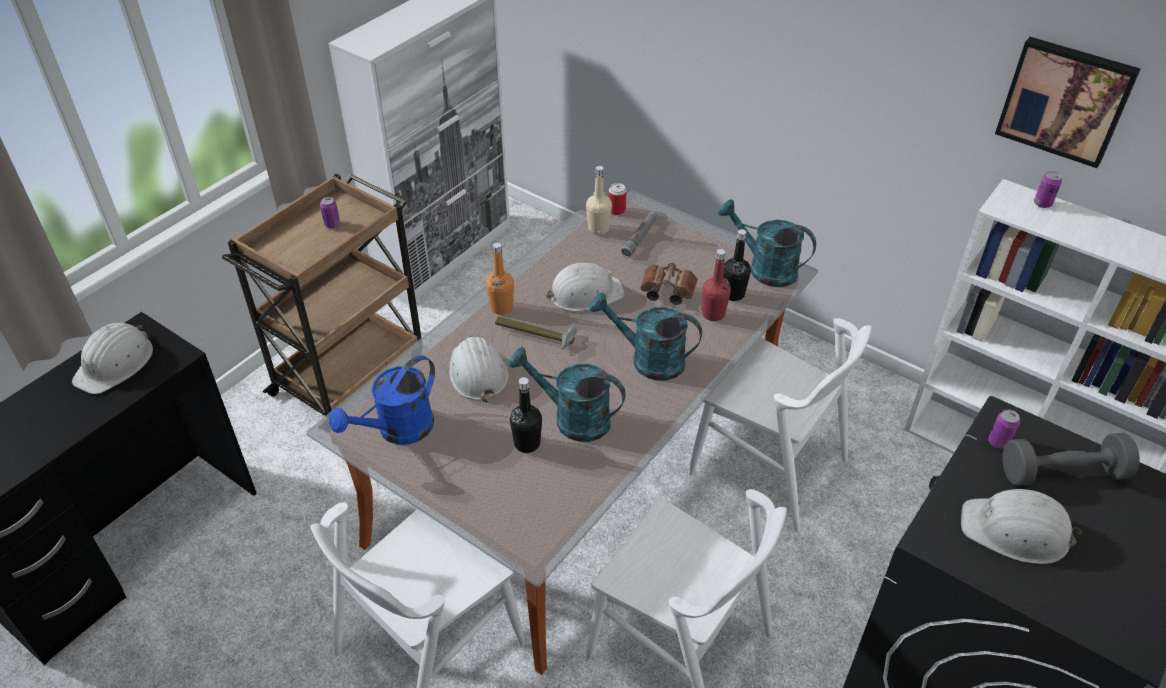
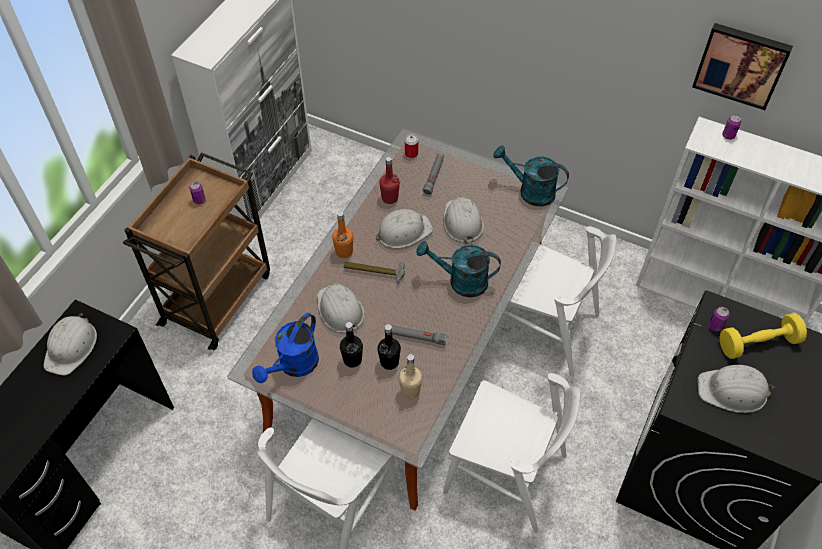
camera: 10 degrees left, 10 degrees up
turquoise watering can [508,347,626,442] -> grey flashlight [391,325,447,345]
beige bottle [586,166,612,235] -> beige bottle moved to [399,354,422,399]
brown binoculars [640,262,698,305] -> white hard hat [443,196,484,244]
red bottle [702,249,731,321] -> red bottle moved to [379,157,400,204]
black bottle [723,229,751,301] -> black bottle moved to [340,322,363,368]
grey dumbbell [1003,433,1140,486] -> yellow dumbbell [720,313,807,359]

